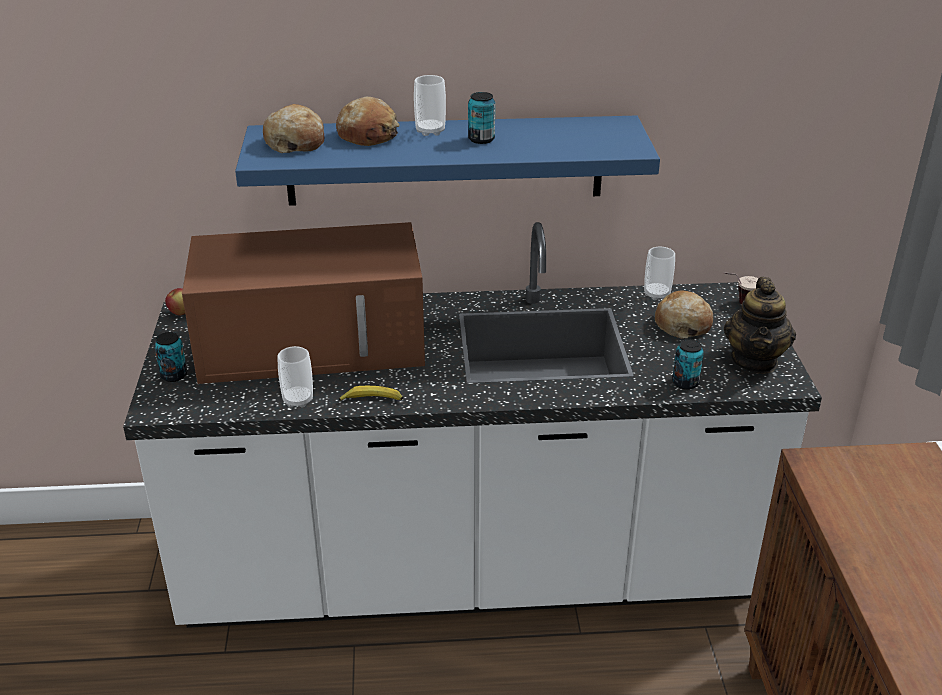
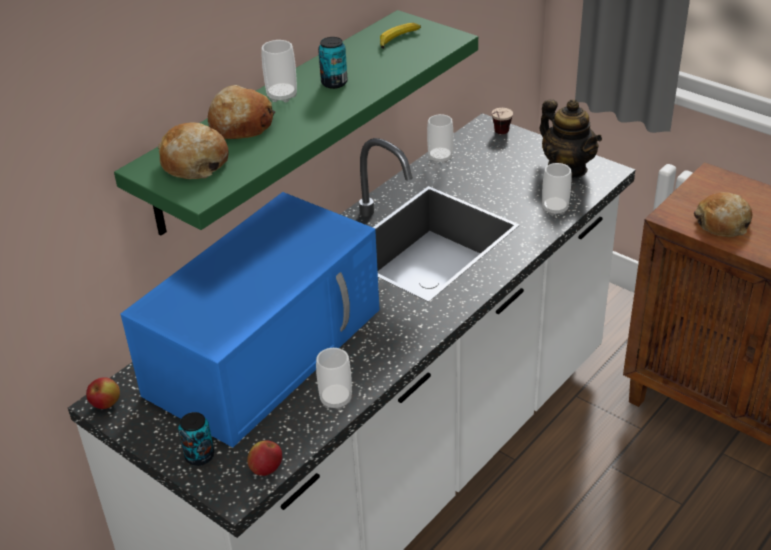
camera: 45 degrees left, 5 degrees up
brown microwave [182,222,425,384] -> blue microwave [120,192,380,447]
blue shelf [235,115,660,206] -> green shelf [114,10,478,236]
banana [339,386,403,401] -> banana moved to [380,23,421,49]
bread [655,291,713,339] -> bread moved to [694,192,752,237]
can [672,339,704,390] -> cup [542,163,572,215]
none -> apple [247,440,282,476]

